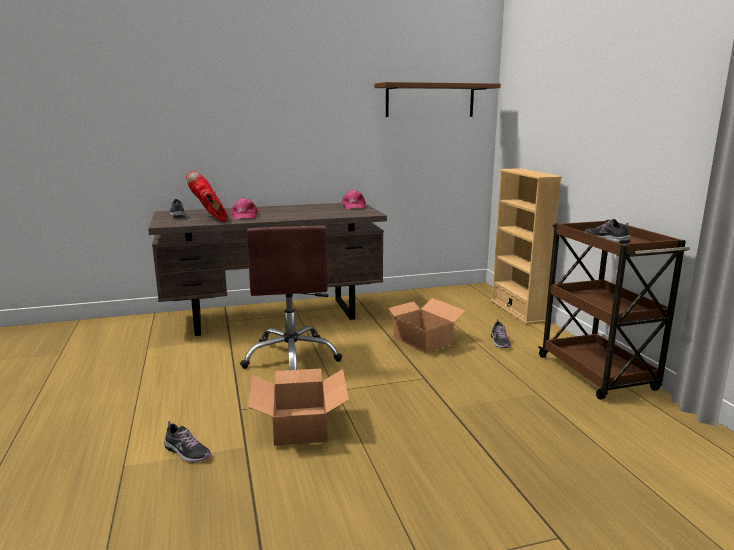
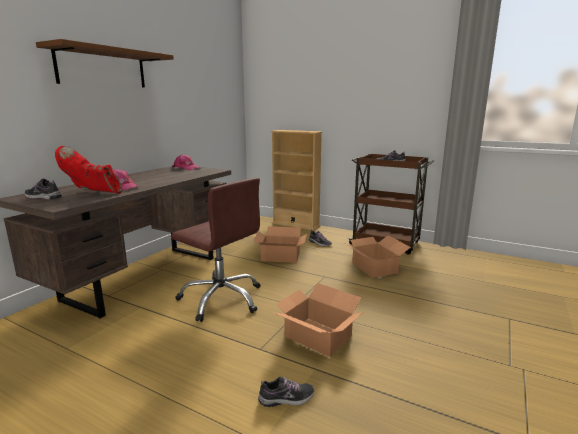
camera: 45 degrees left, 0 degrees up
brown shelf [374,82,501,117] -> brown shelf moved to [36,39,174,88]
none -> cardboard box [343,235,411,278]

